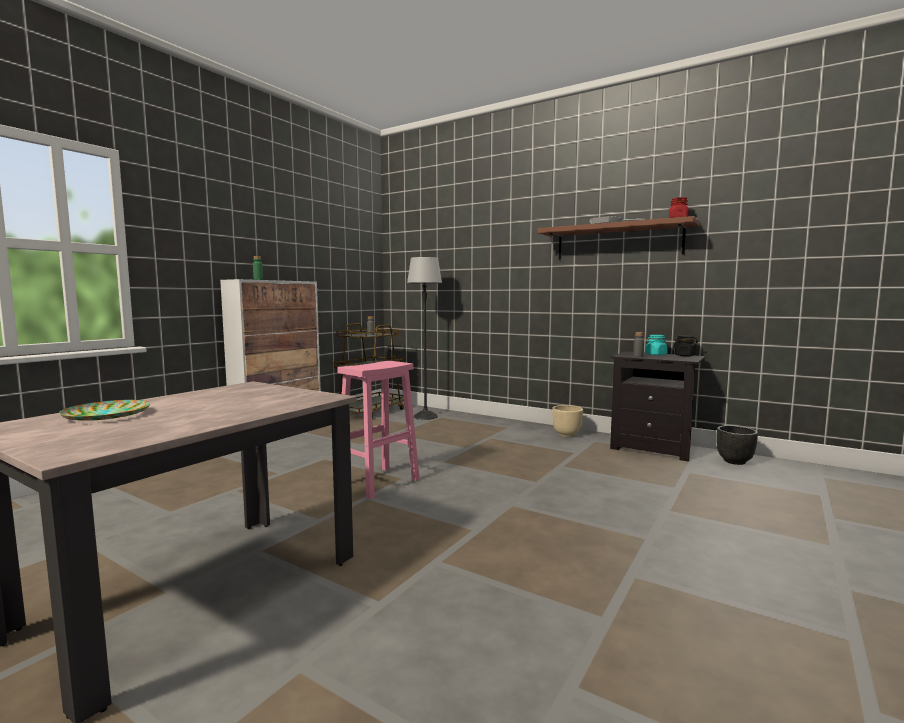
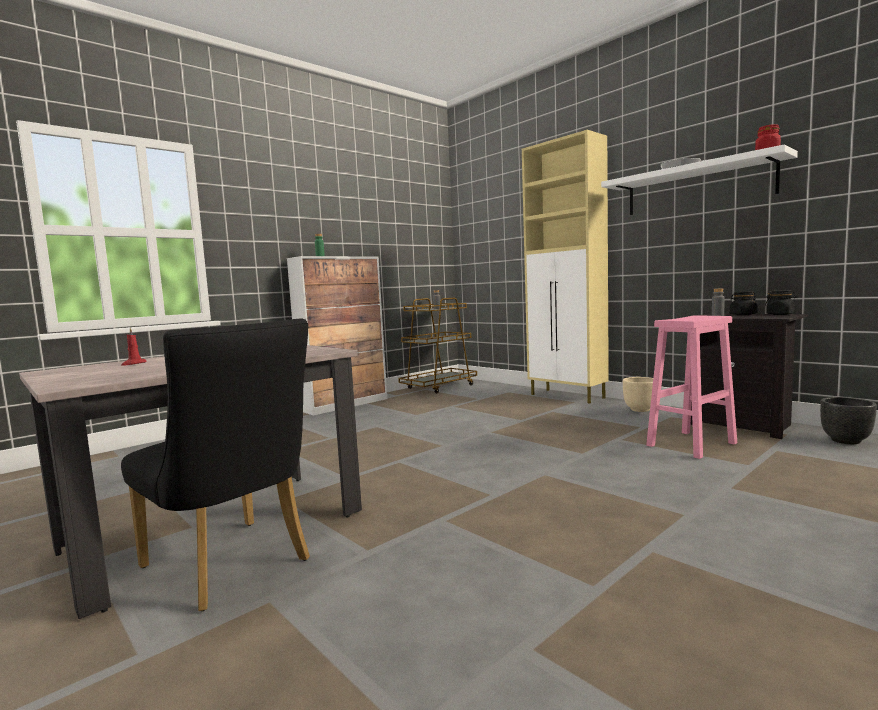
camera: 15 degrees right, 0 degrees up
plate [59,400,150,421] -> red candle [121,328,147,366]
pink stool [337,361,420,499] -> pink stool moved to [646,315,737,459]
floor lamp [407,257,442,420] -> none
brown shelf [537,216,700,259] -> white shelf [601,144,798,215]
turquoise jar [645,335,668,355] -> black jar [730,291,758,315]
none -> black chair [121,319,310,611]
none -> beige cabinet [522,130,609,404]

